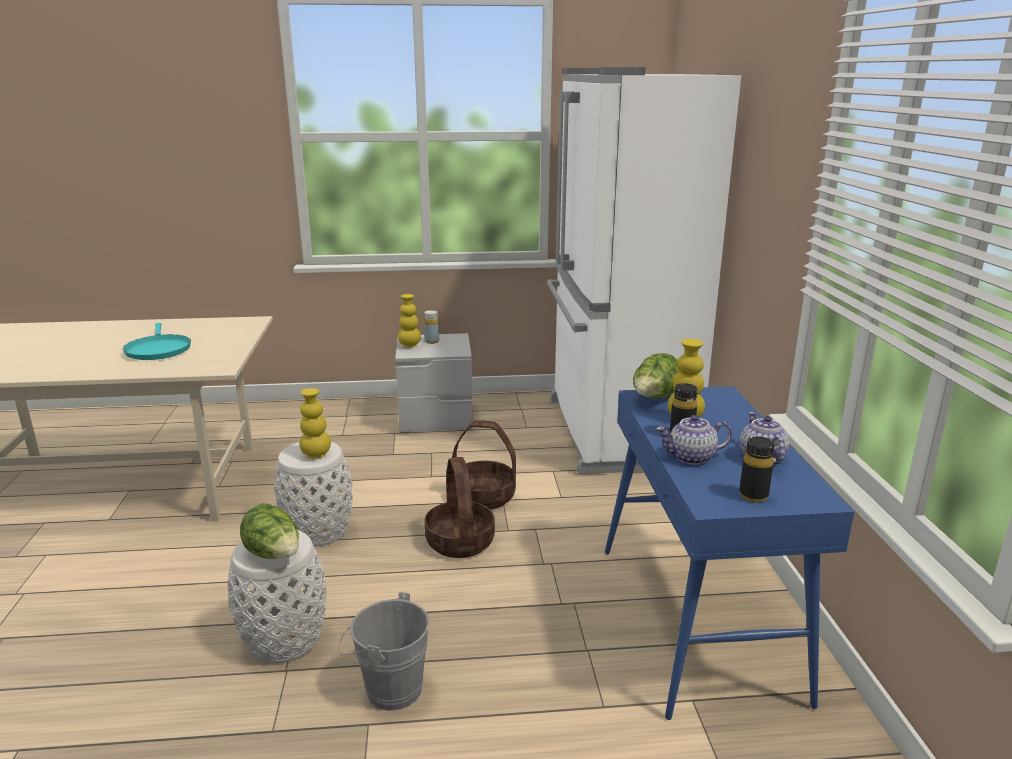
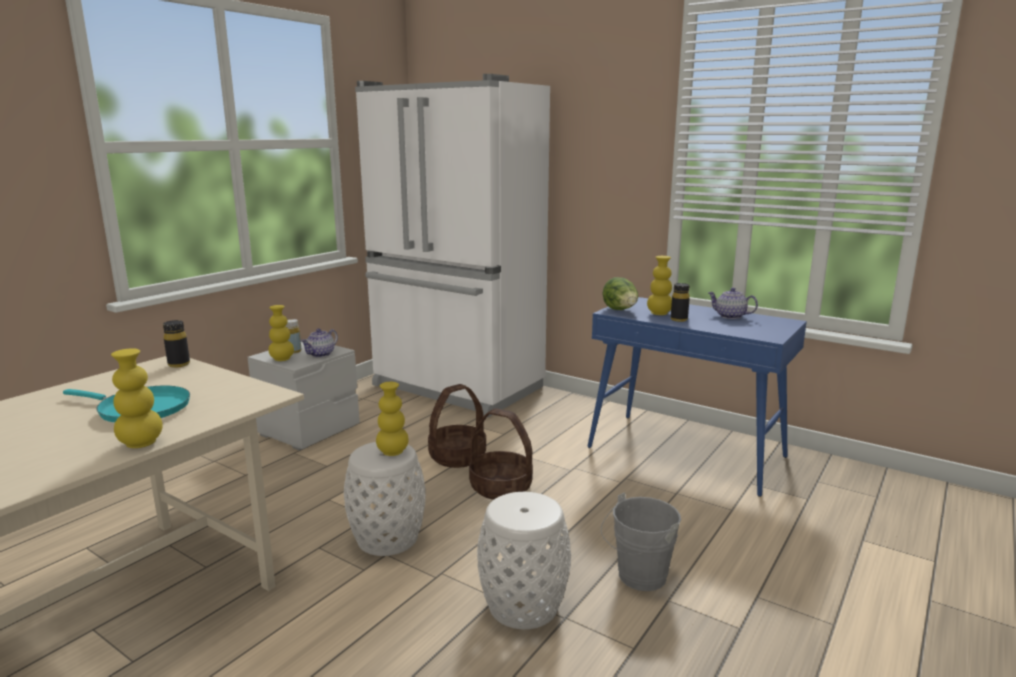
camera: 50 degrees left, 5 degrees down
lettuce [240,503,299,559] -> none
teapot [656,415,732,465] -> teapot moved to [301,328,338,357]
black bottle [739,437,774,503] -> black bottle moved to [163,320,190,368]
none -> yellow vase [111,348,163,448]

